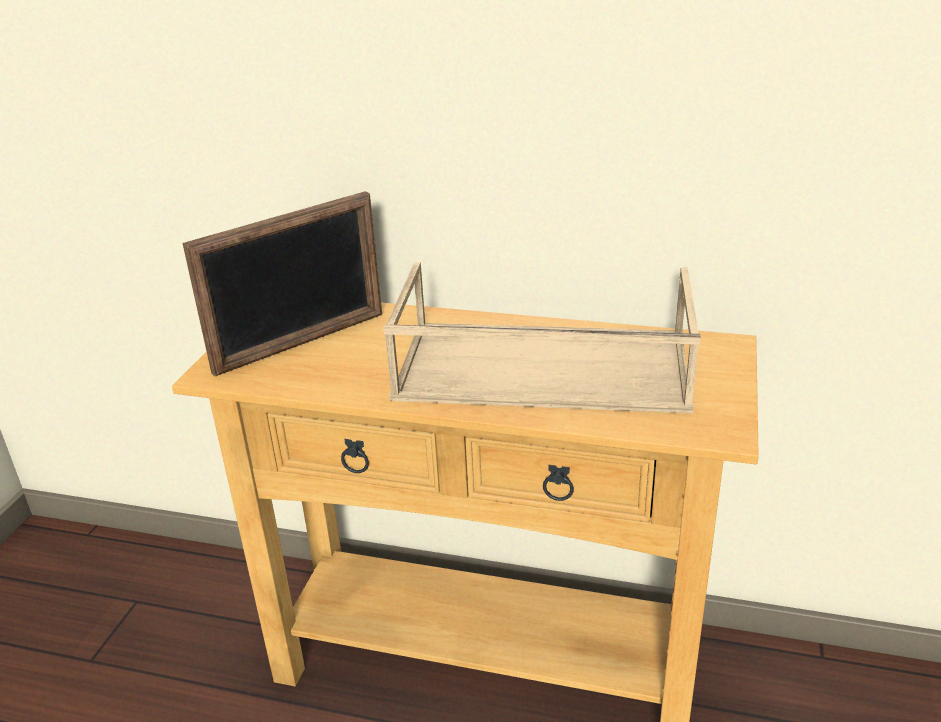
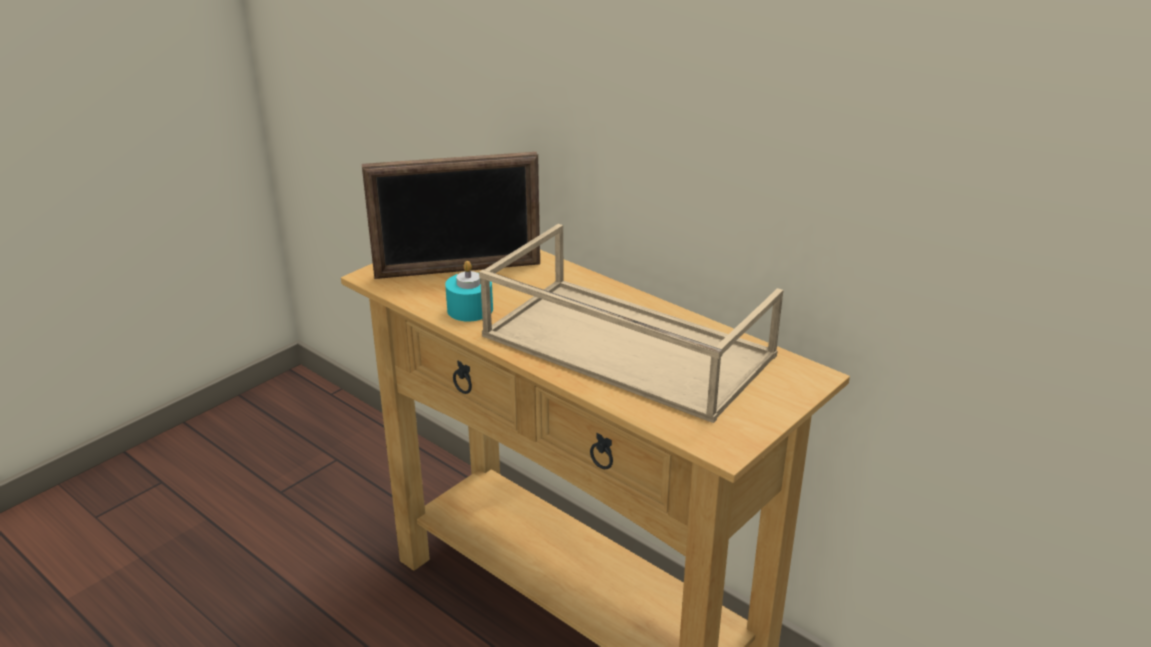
camera: 25 degrees right, 0 degrees up
none -> turquoise candle [445,261,493,322]

